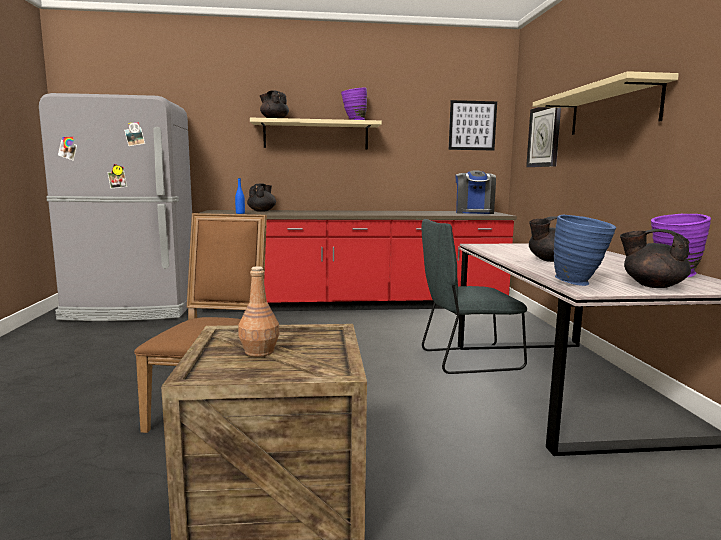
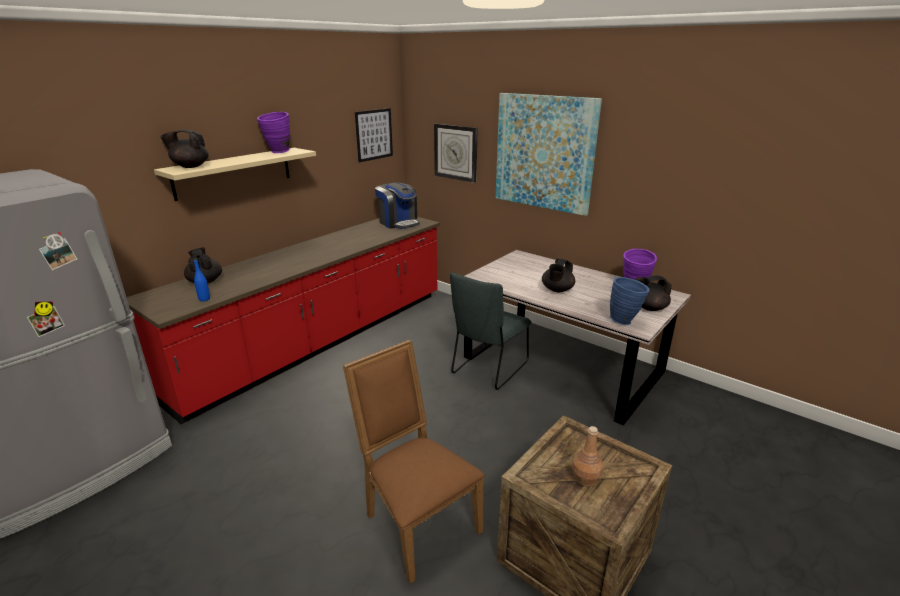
camera: 45 degrees left, 15 degrees up
beige shelf [533,71,679,135] -> picture [495,93,602,216]

